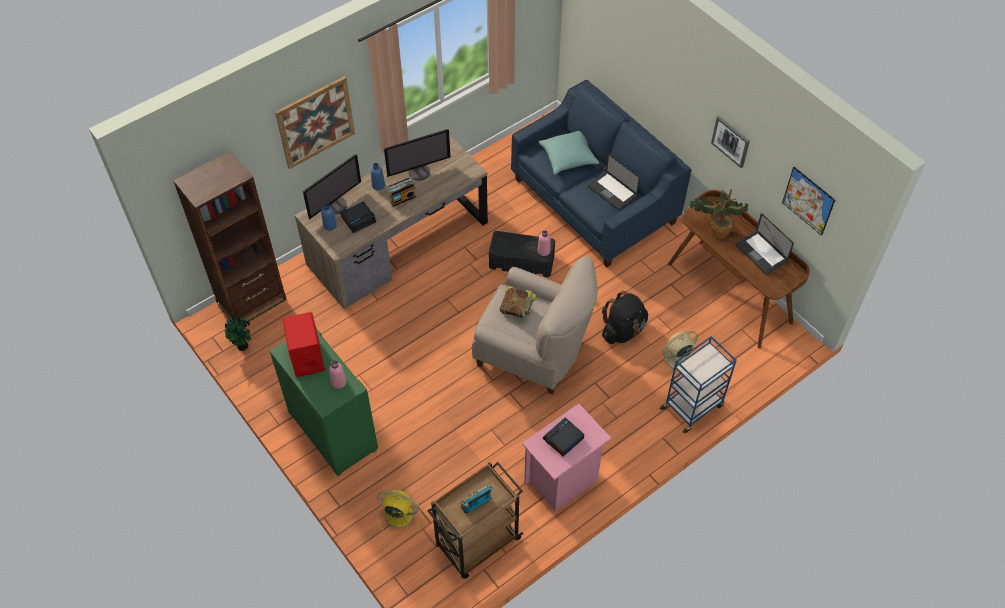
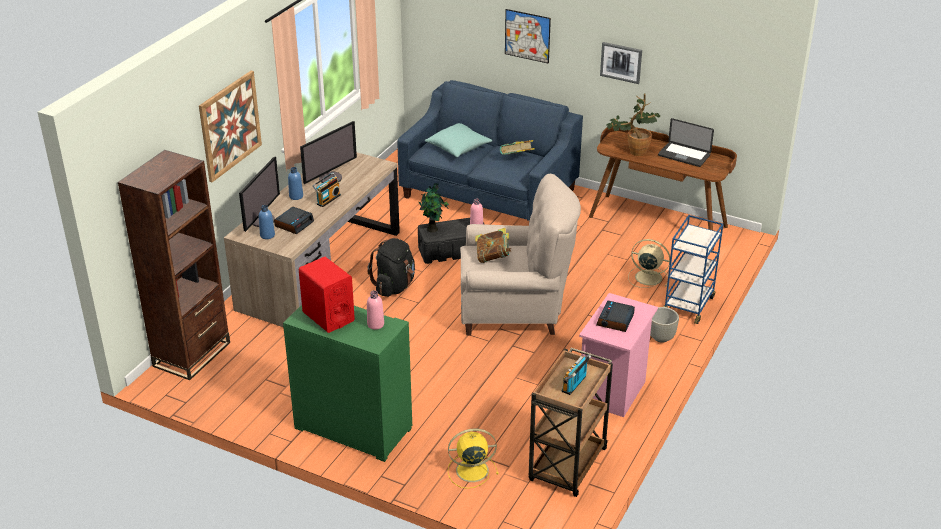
camera: 25 degrees left, 20 degrees down
potted plant [225,315,251,351] -> potted plant moved to [419,183,449,233]
laptop [588,154,640,210] -> book [500,140,535,155]
black backpack [602,291,648,344] -> black backpack moved to [368,238,415,297]
beige fan [657,331,698,376] -> beige fan turned 75 degrees clockwise [628,239,670,288]
picture [782,167,835,236] -> picture moved to [505,9,551,64]
none -> grey planter [650,307,679,342]

